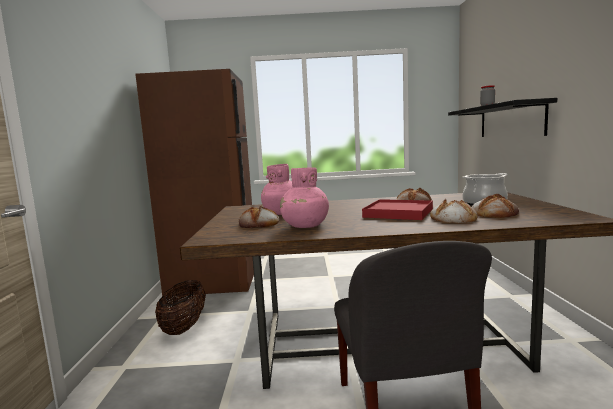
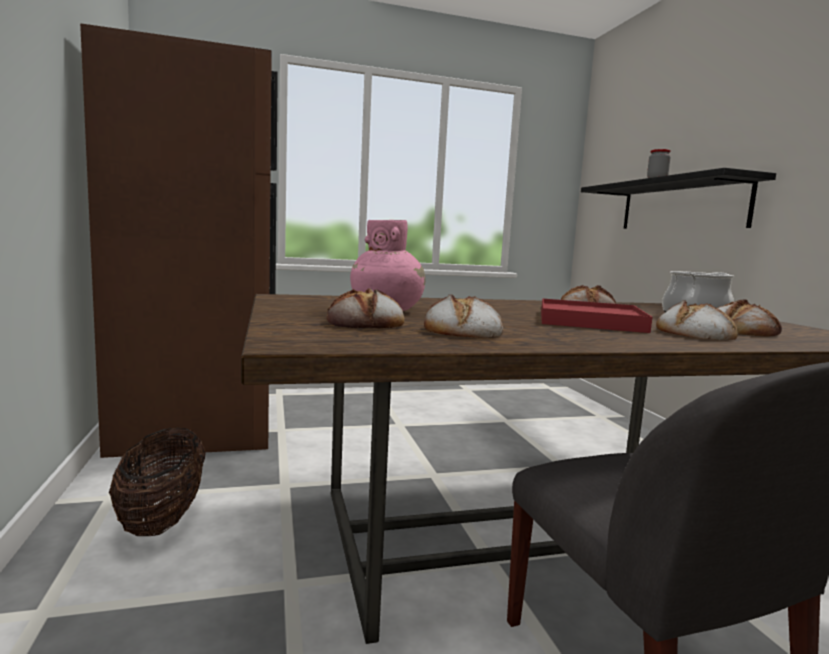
camera: 15 degrees left, 0 degrees up
pink vase [280,168,329,228] -> bread [424,294,503,338]

